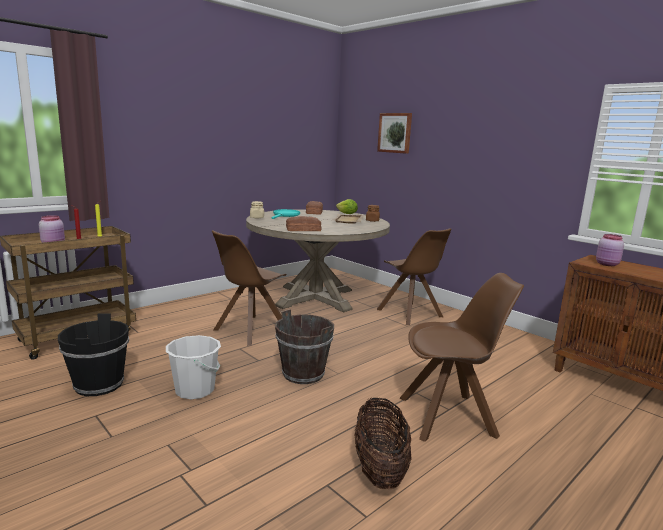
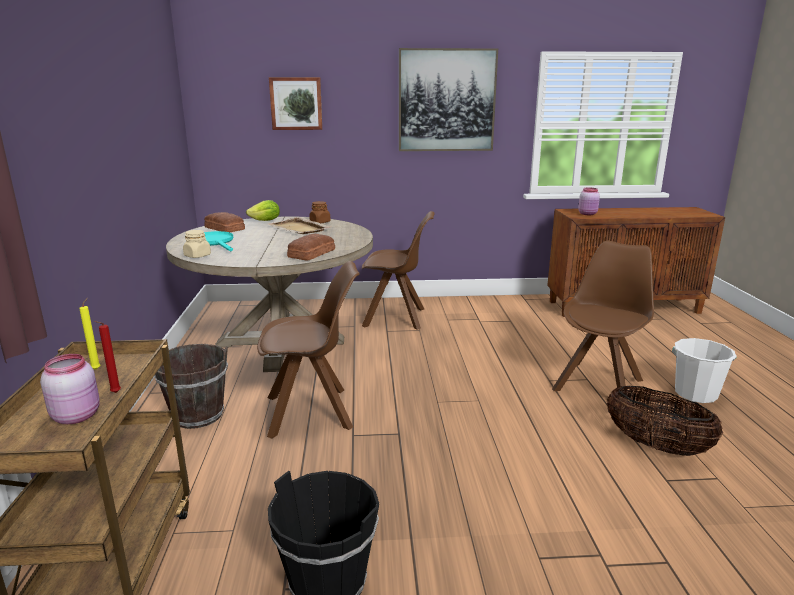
camera: 50 degrees left, 5 degrees up
white bucket [166,335,221,399] -> white bucket moved to [672,338,737,403]
brown chair [212,230,287,346] -> brown chair turned 90 degrees counterclockwise [257,261,360,439]
brown bucket [275,310,334,384] -> brown bucket moved to [154,344,228,429]
none -> picture [399,48,498,151]

